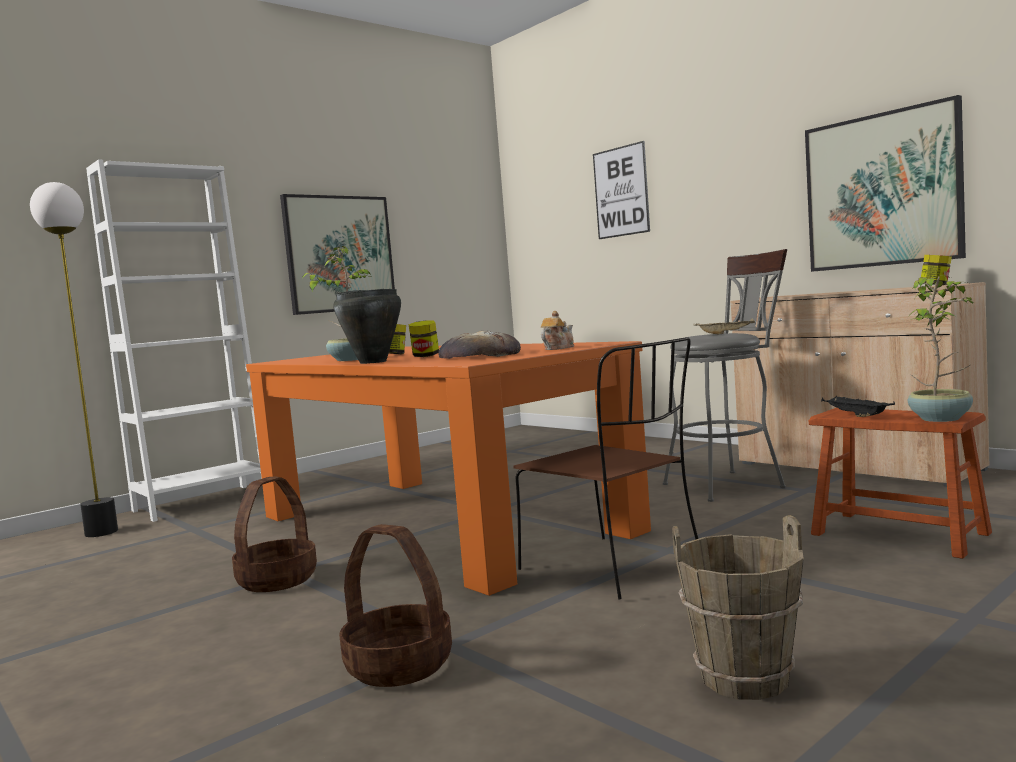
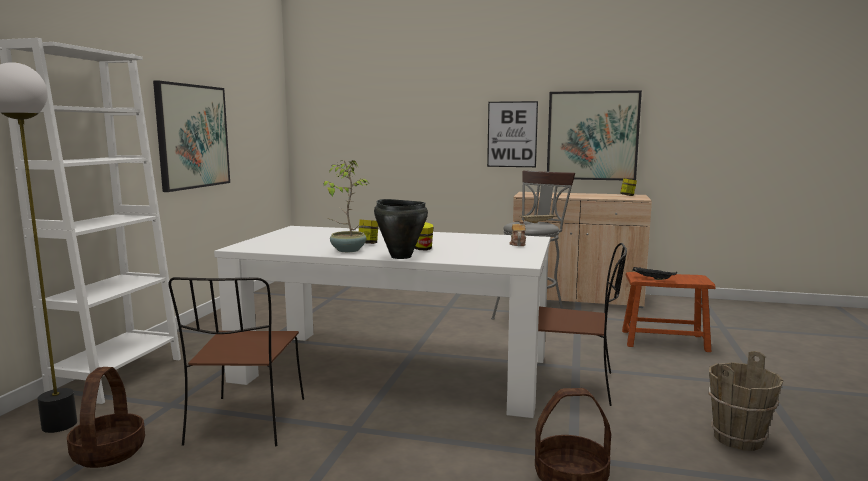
camera: 35 degrees left, 5 degrees up
basket [232,476,317,592] -> basket moved to [67,367,145,468]
orange dining table [246,341,651,596] -> white dining table [214,226,550,418]
bread [438,330,521,359] -> none
picture [593,141,650,239] -> picture moved to [487,101,538,167]
potted plant [908,276,973,422] -> none
none -> brown chair [169,277,304,447]

